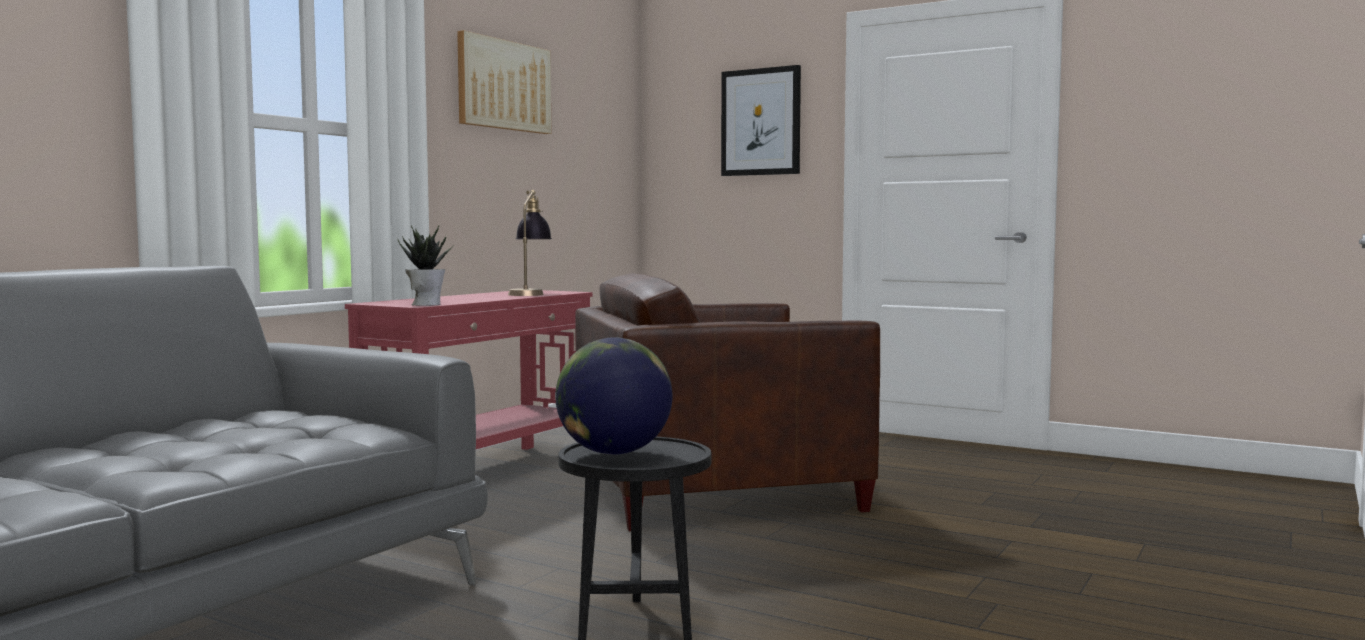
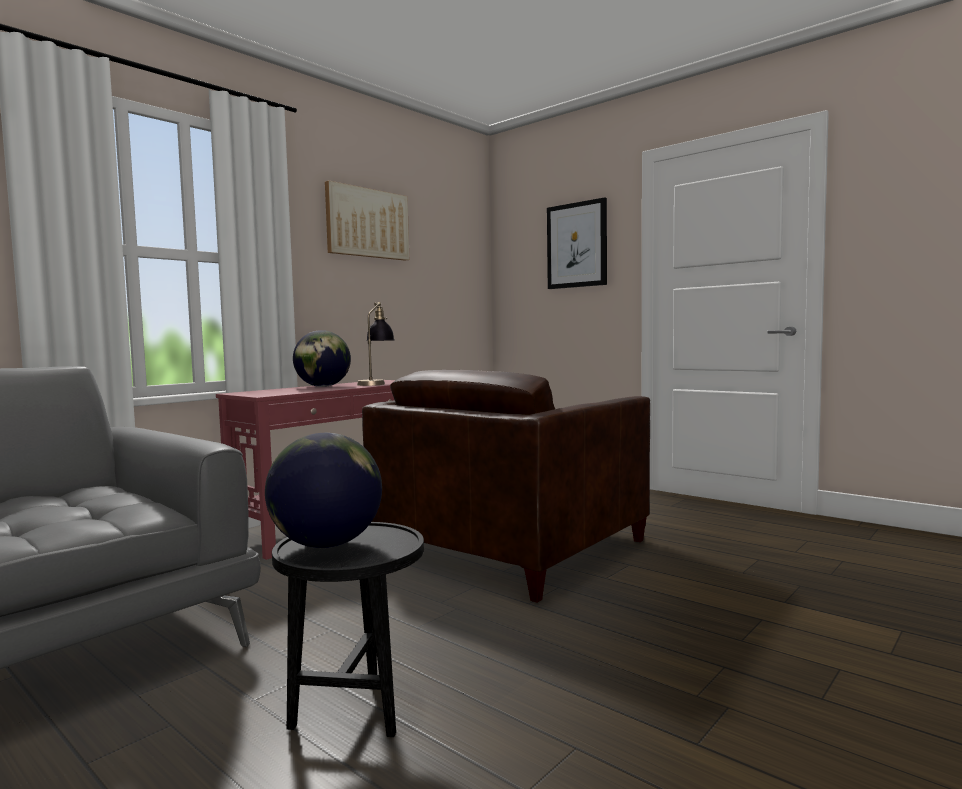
camera: 10 degrees right, 0 degrees up
potted plant [398,225,453,306] -> none
brown armchair [575,274,880,531] -> brown armchair turned 45 degrees counterclockwise [362,370,650,603]
none -> globe [293,330,351,387]

